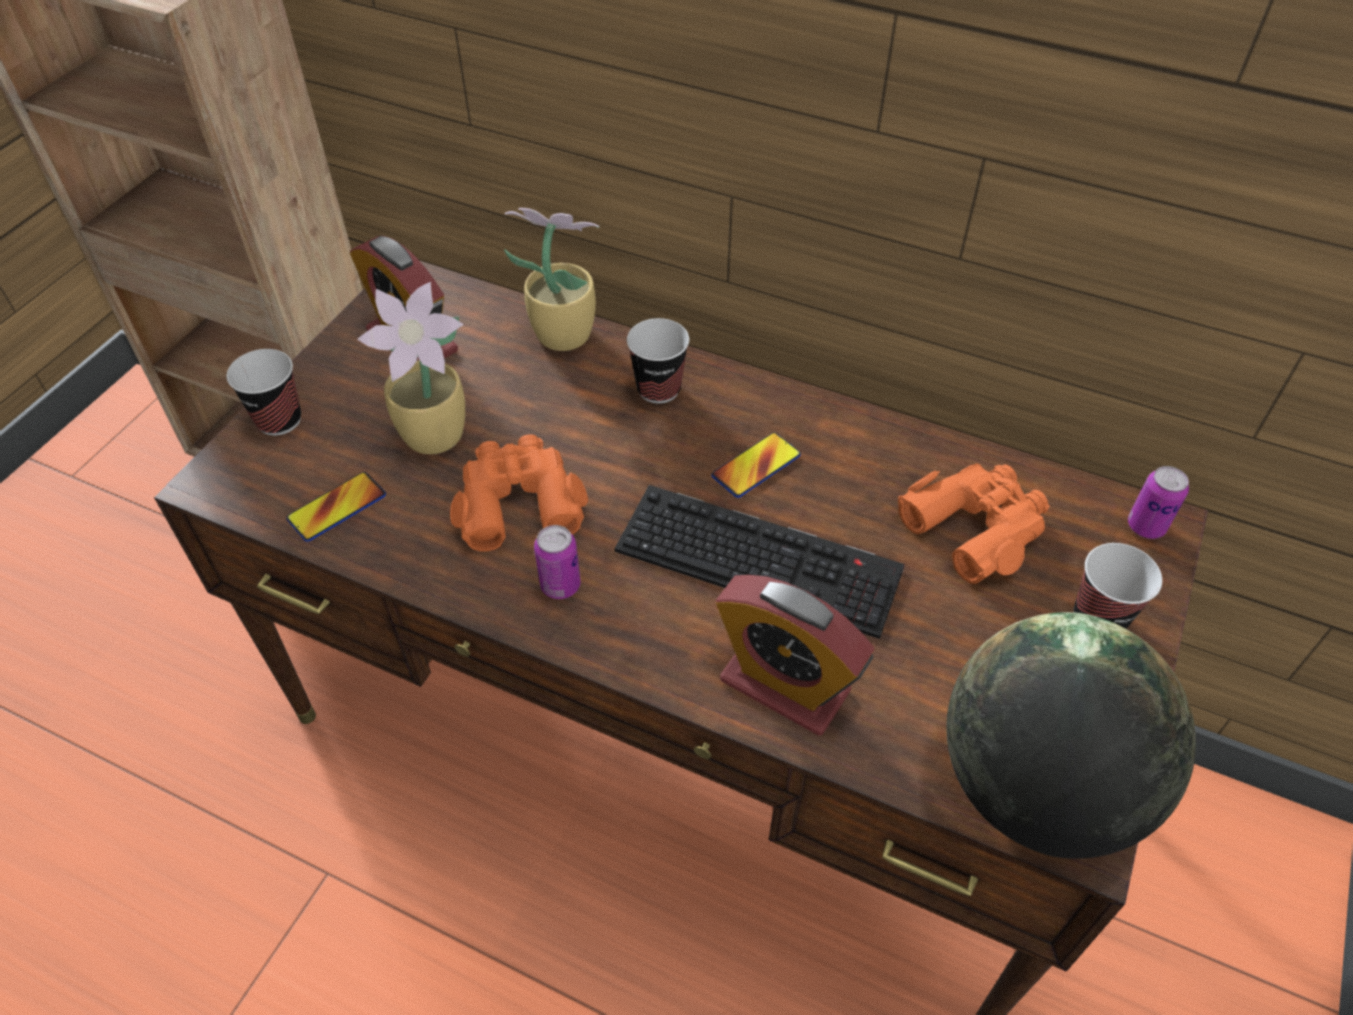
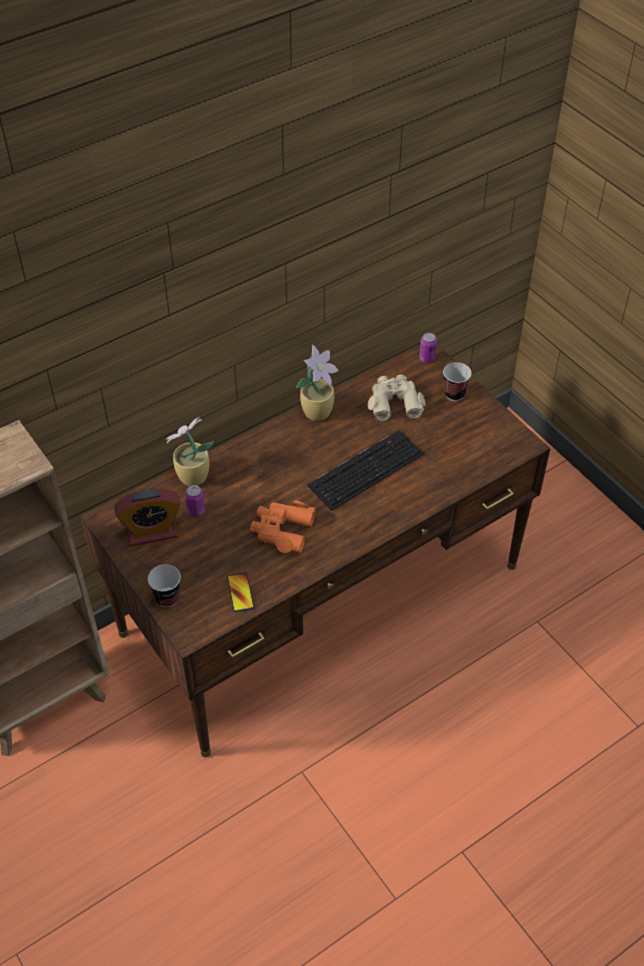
camera: 60 degrees left, 0 degrees up
potted plant [357,282,465,454] -> potted plant moved to [296,345,338,421]
can [534,525,581,599] -> can moved to [185,485,205,517]
cup [627,318,689,404] -> none
phone [711,432,801,498] -> none
alarm clock [716,575,875,736] -> none
orange binoculars [898,463,1050,584] -> beige binoculars [368,375,425,421]
globe [946,612,1196,859] -> none

